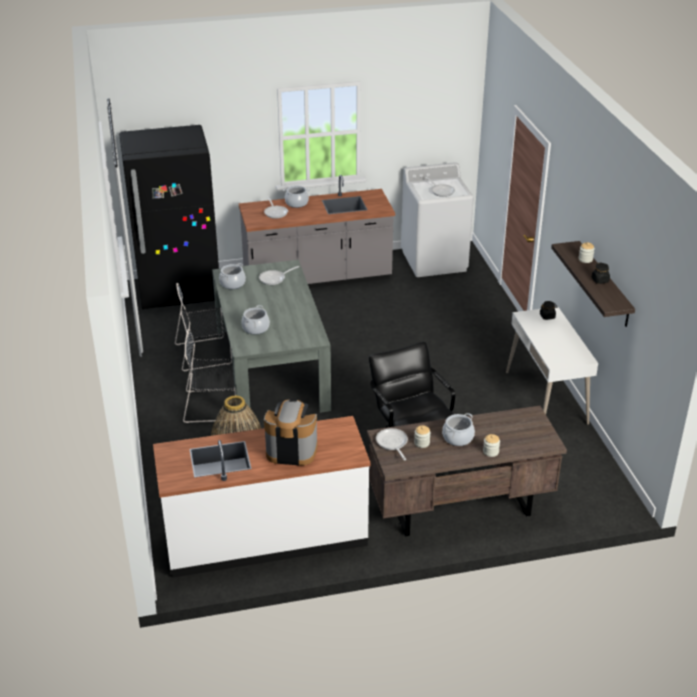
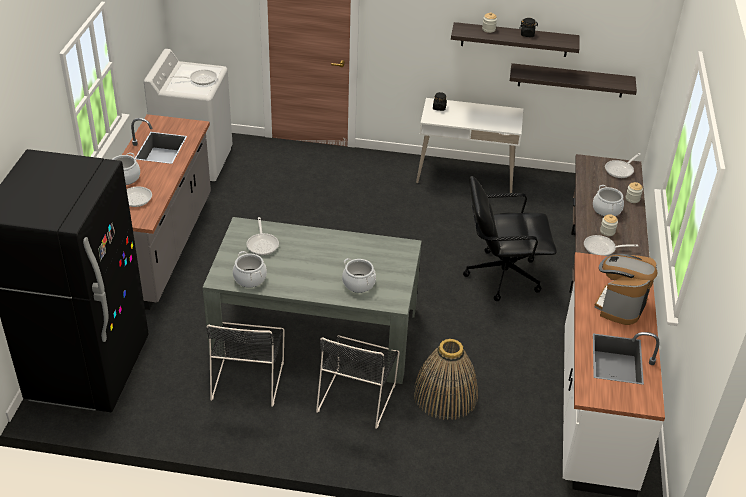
camera: 70 degrees left, 5 degrees up
none -> shelf [510,63,637,97]
none -> frying pan [605,153,641,178]

